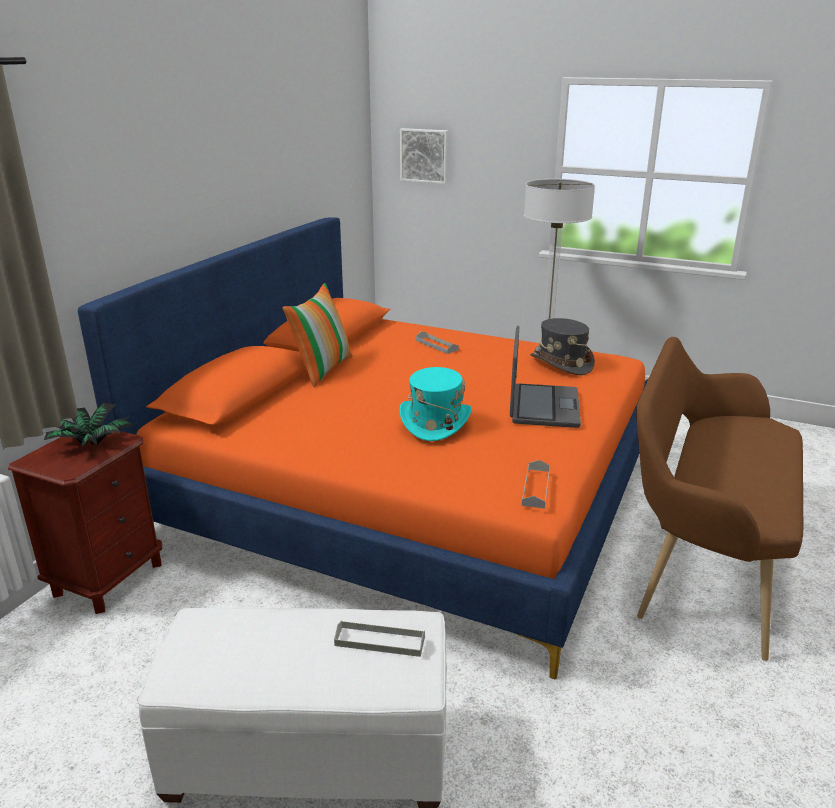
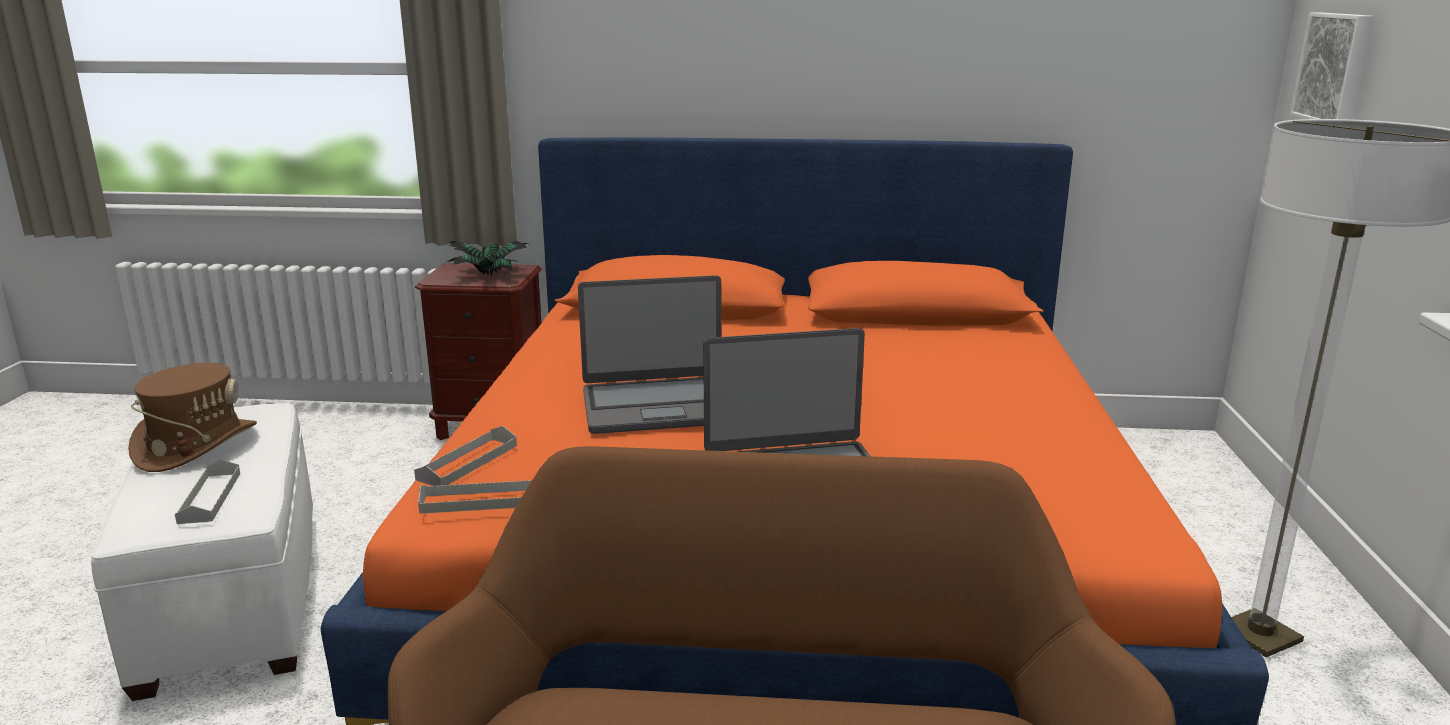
camera: 70 degrees right, 5 degrees down
pillow [282,283,353,387] -> none
turquoise hat [399,367,472,441] -> laptop [578,275,721,434]
grey tray [416,331,459,354] -> grey tray moved to [414,426,517,486]
grey hat [530,318,595,375] -> none
none -> brown hat [128,363,257,472]

